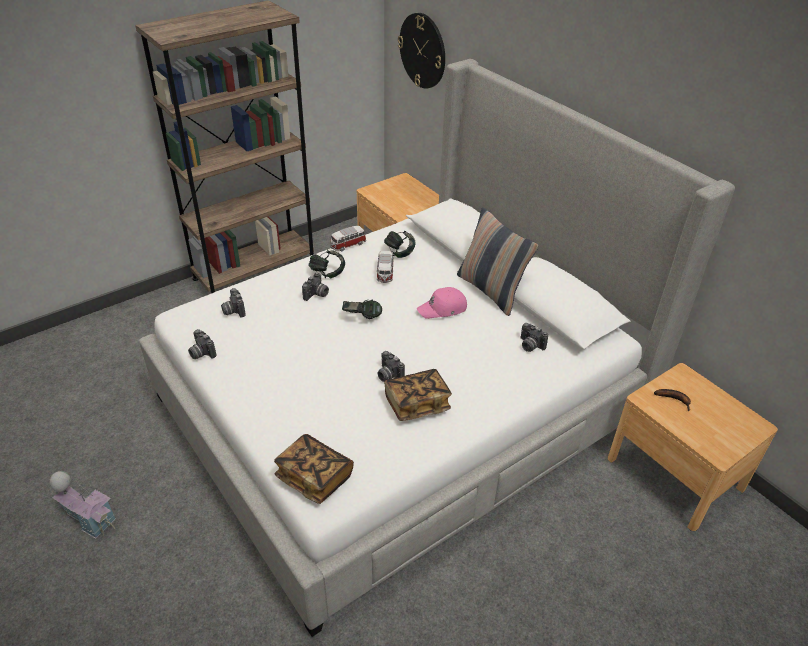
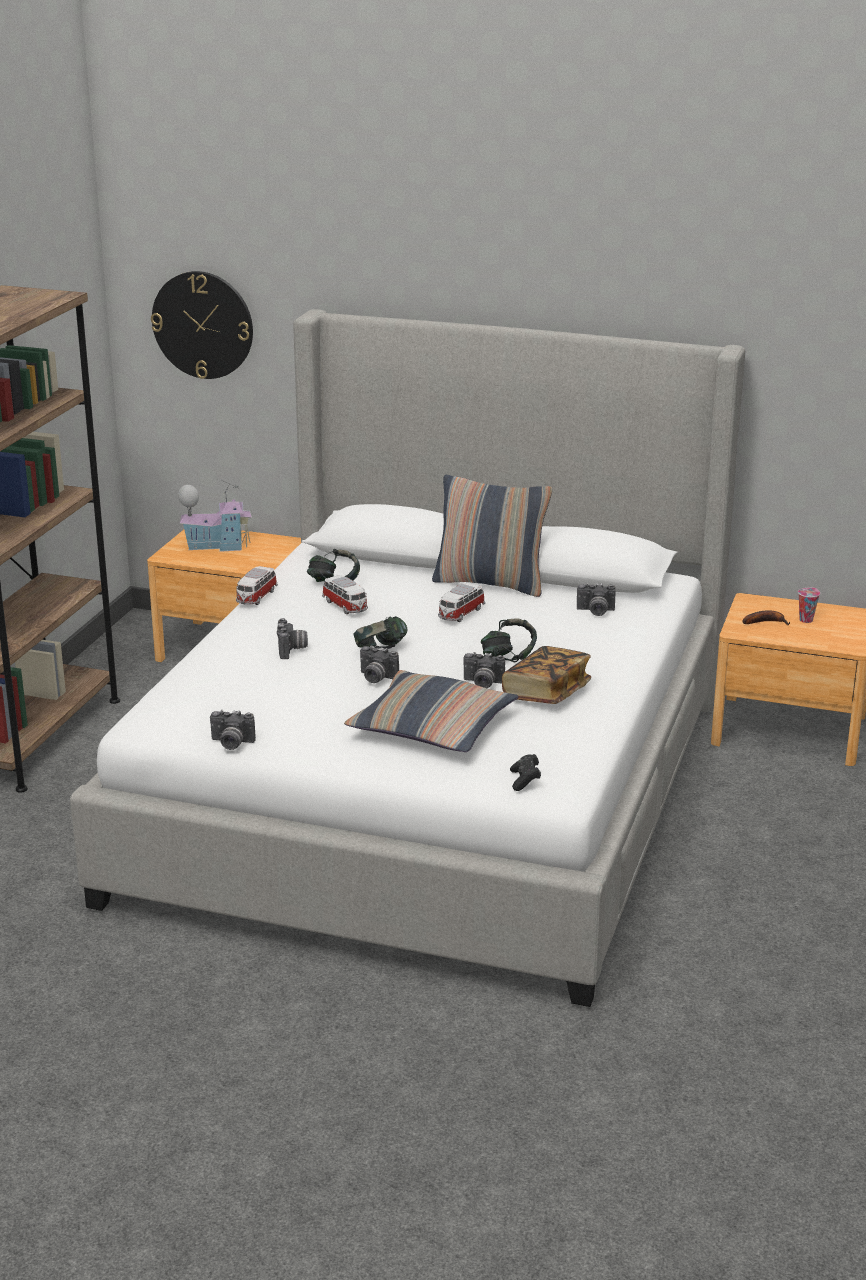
camera: 35 degrees left, 15 degrees down
toy house [50,471,115,539] -> toy house moved to [178,480,252,552]
camera [221,288,246,318] -> camera moved to [360,646,399,683]
book [274,434,354,504] -> black game controller [510,754,541,791]
headphones [308,250,345,278] -> headphones moved to [481,618,537,662]
pink cap [417,287,467,319] -> toy car [438,583,485,622]
none -> pillow [344,670,518,752]
none -> cup [798,588,820,623]

